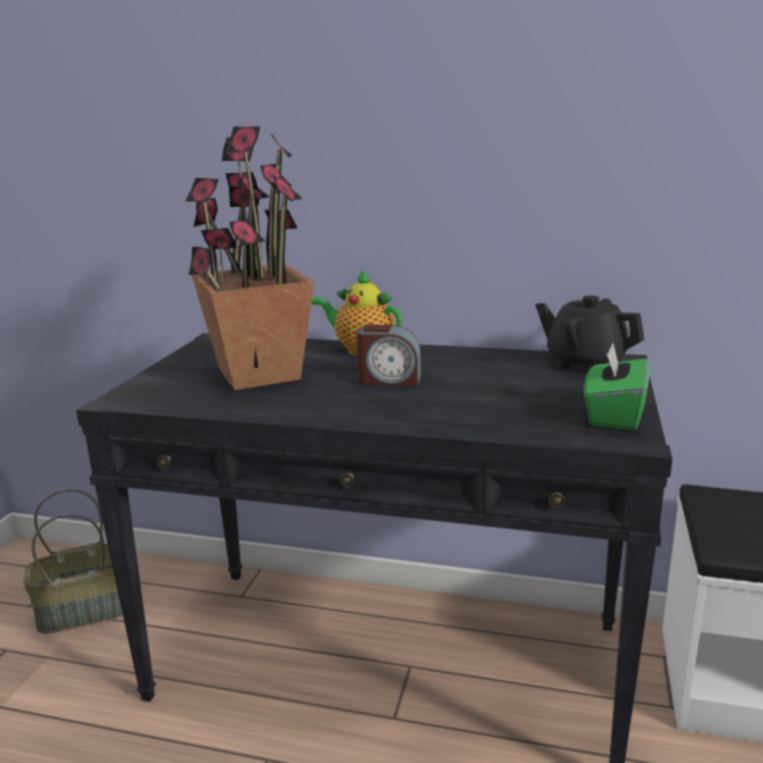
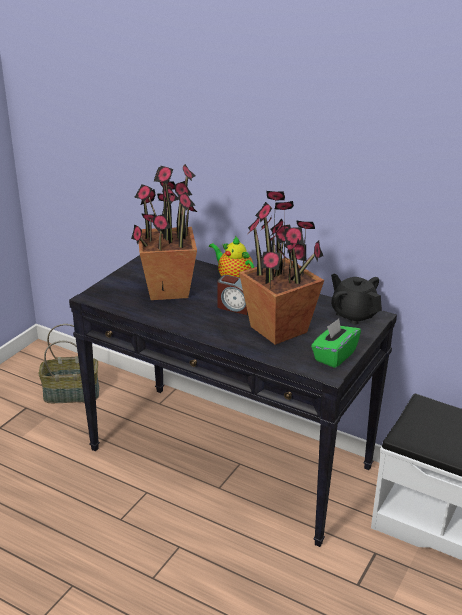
camera: 15 degrees right, 10 degrees up
none -> potted plant [239,191,324,345]

